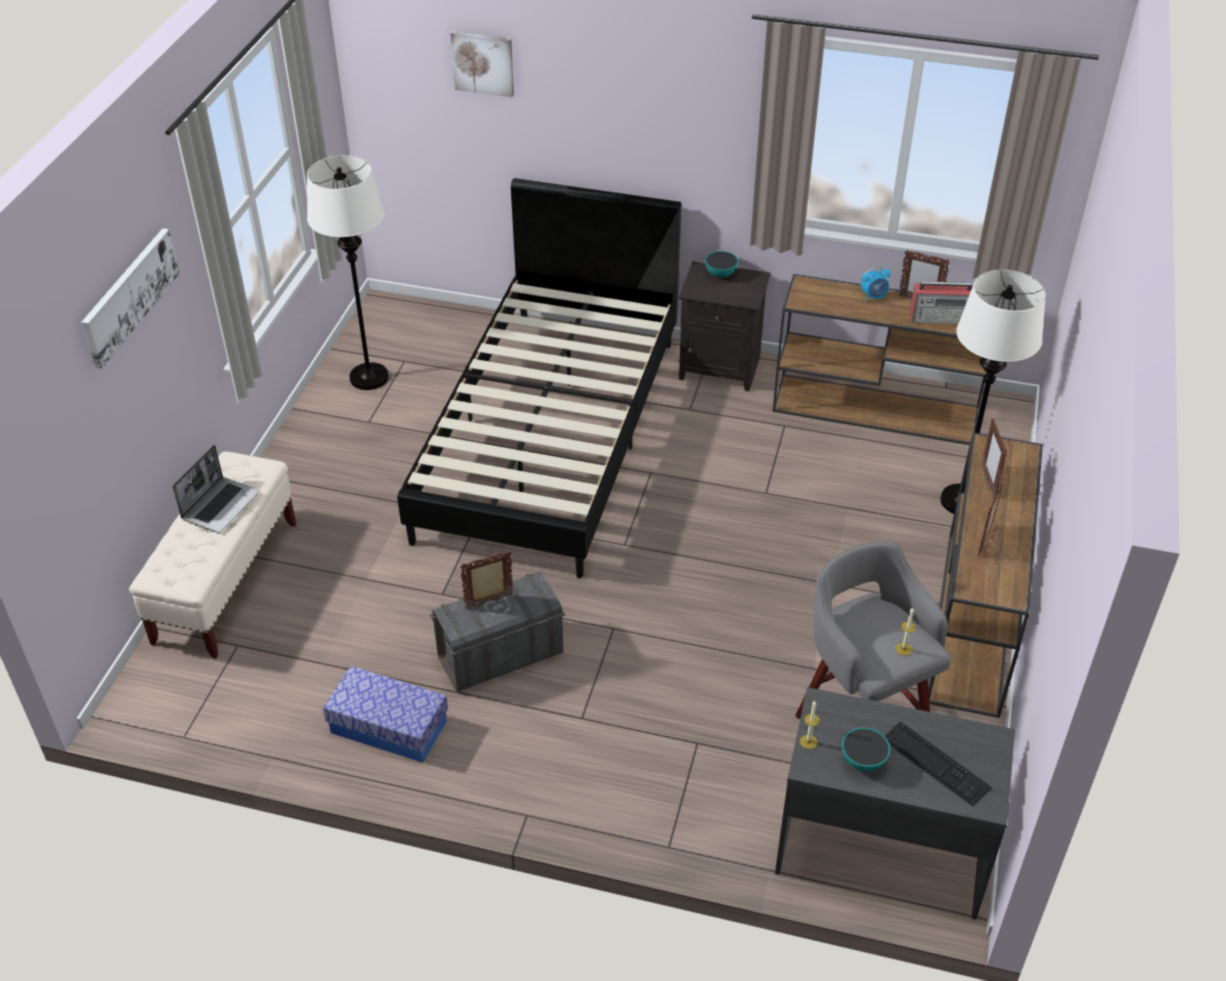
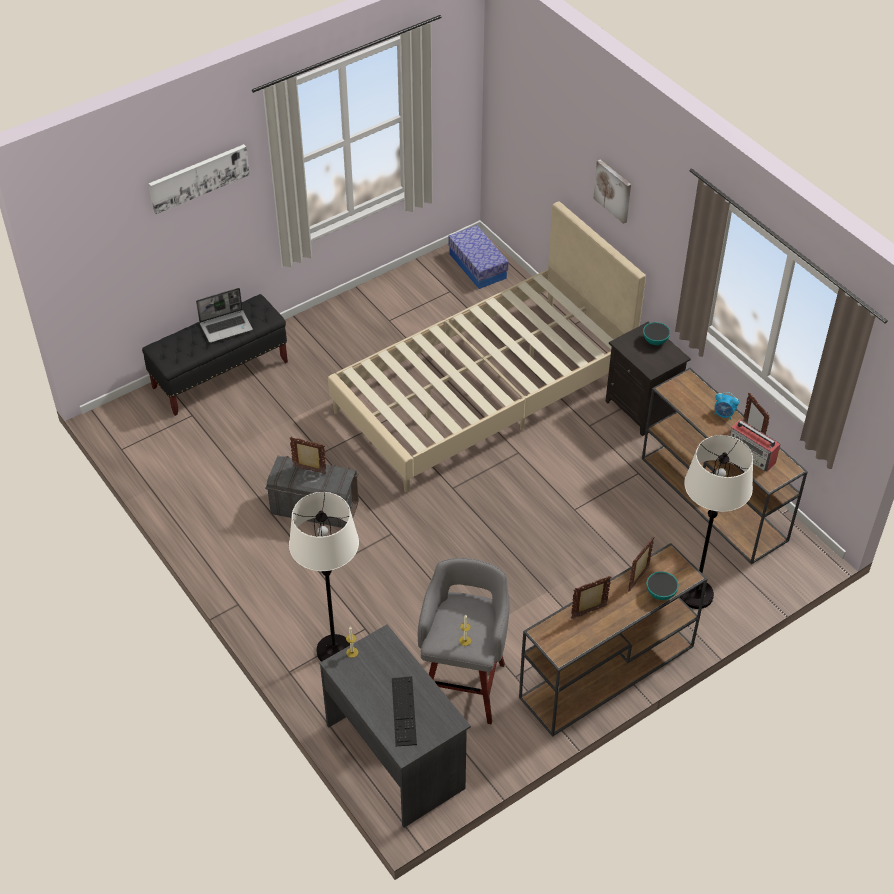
camera: 40 degrees right, 5 degrees up
beige bench [129,452,296,659] -> black bench [142,294,288,416]
white floor lamp [307,155,389,390] -> white floor lamp moved to [289,492,359,662]
storage box [323,666,448,763] -> storage box moved to [448,225,509,289]
black bed [397,178,681,578] -> beige bed [328,201,646,492]
picture [450,31,514,97] -> picture moved to [593,160,631,224]
bowl [842,728,891,771] -> bowl moved to [647,571,679,600]

